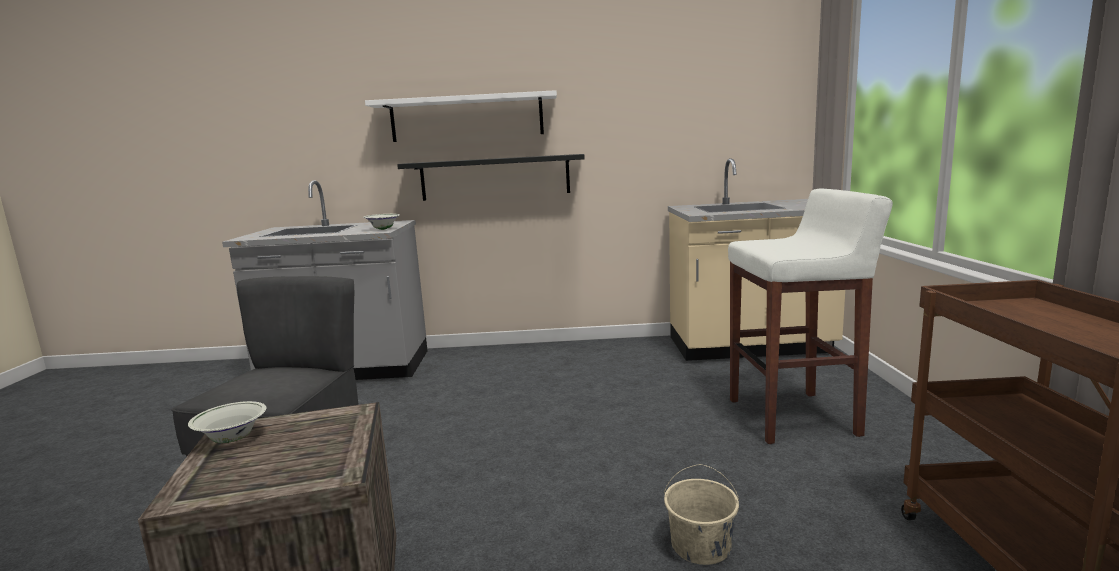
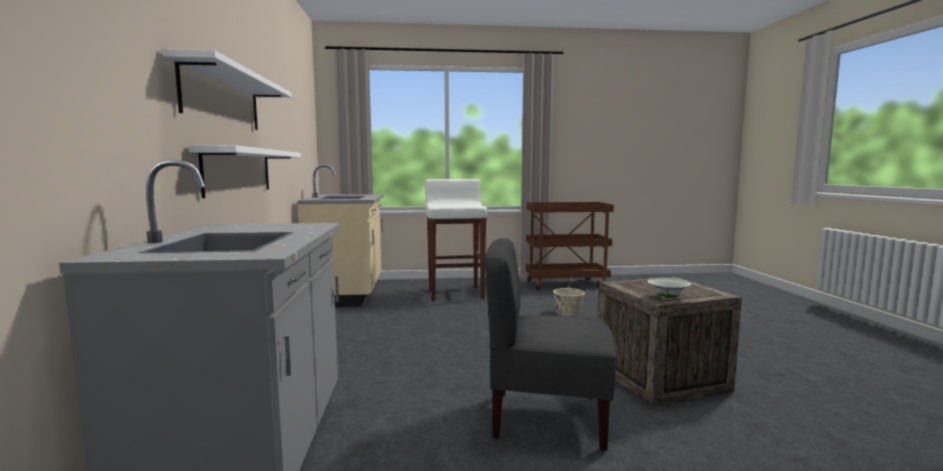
camera: 95 degrees left, 5 degrees down
white bowl [364,214,400,230] -> none
black shelf [397,154,585,201] -> white shelf [189,145,301,198]

